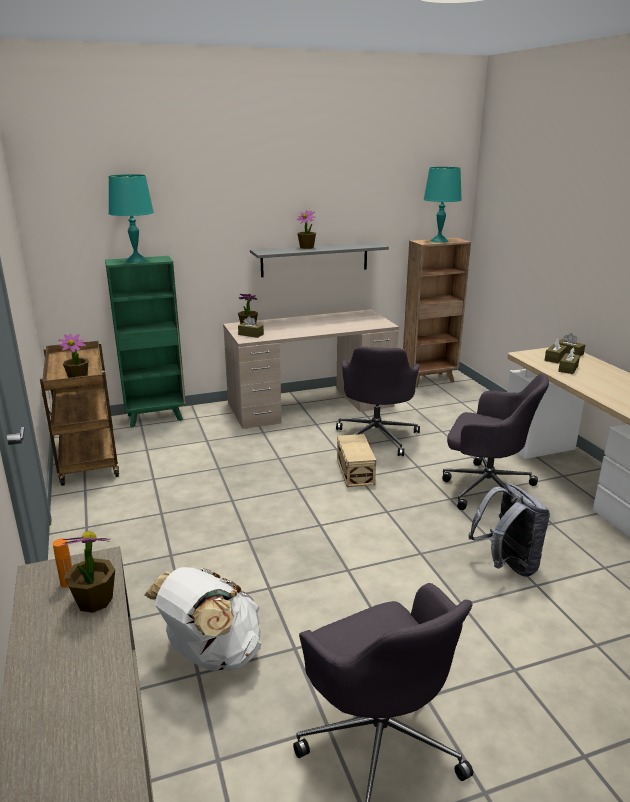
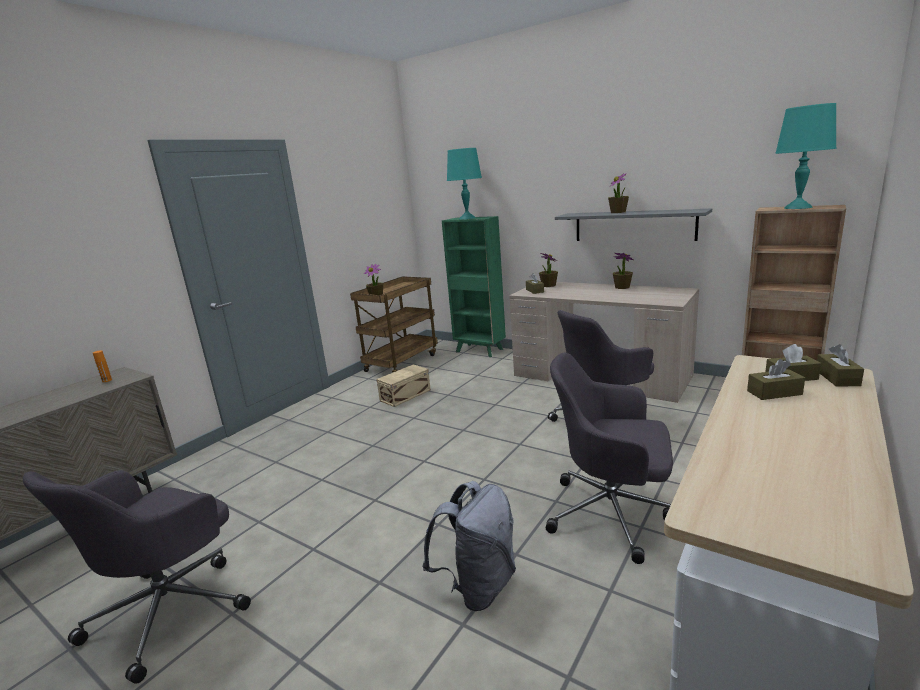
camera: 55 degrees right, 5 degrees down
potted plant [61,531,115,613] -> potted plant moved to [613,253,634,289]
white backpack [144,567,261,671] -> none
beige storage box [337,434,376,487] -> beige storage box moved to [376,364,431,407]
grey office chair [442,373,549,510] -> grey office chair turned 120 degrees clockwise [546,353,673,564]

